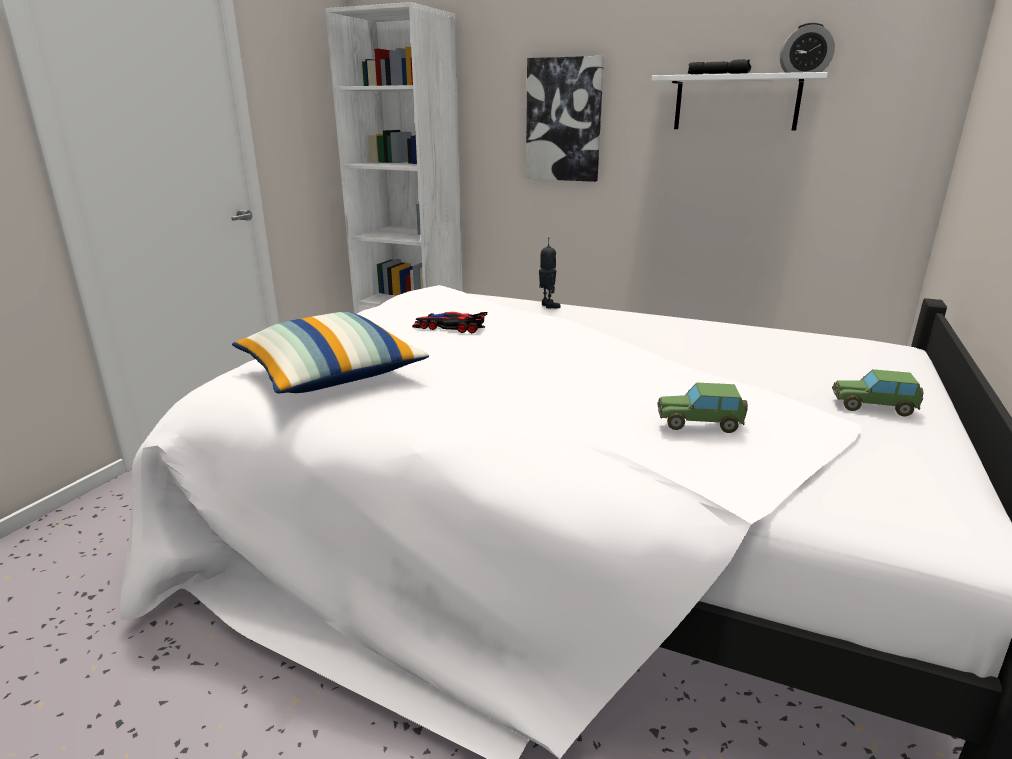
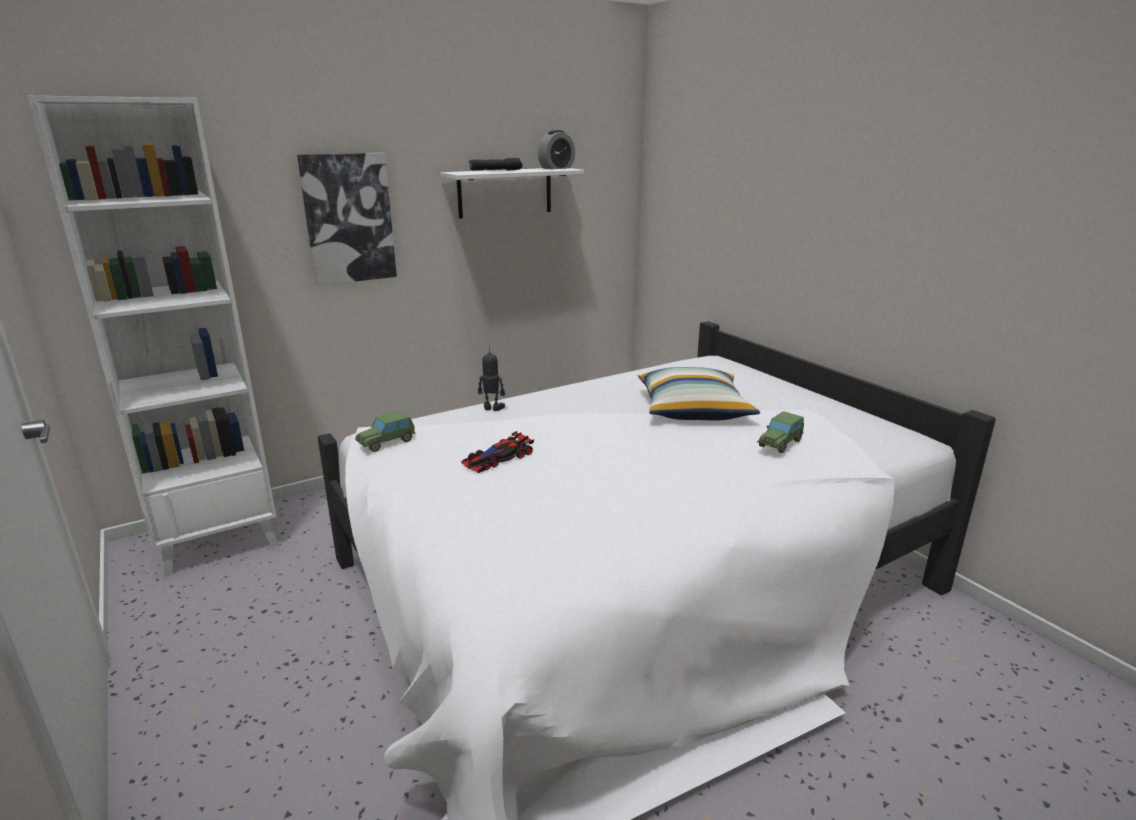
camera: 55 degrees left, 0 degrees up
pillow [232,312,429,393] -> pillow moved to [638,367,760,420]
toy car [832,369,923,416] -> toy car moved to [355,411,415,452]

